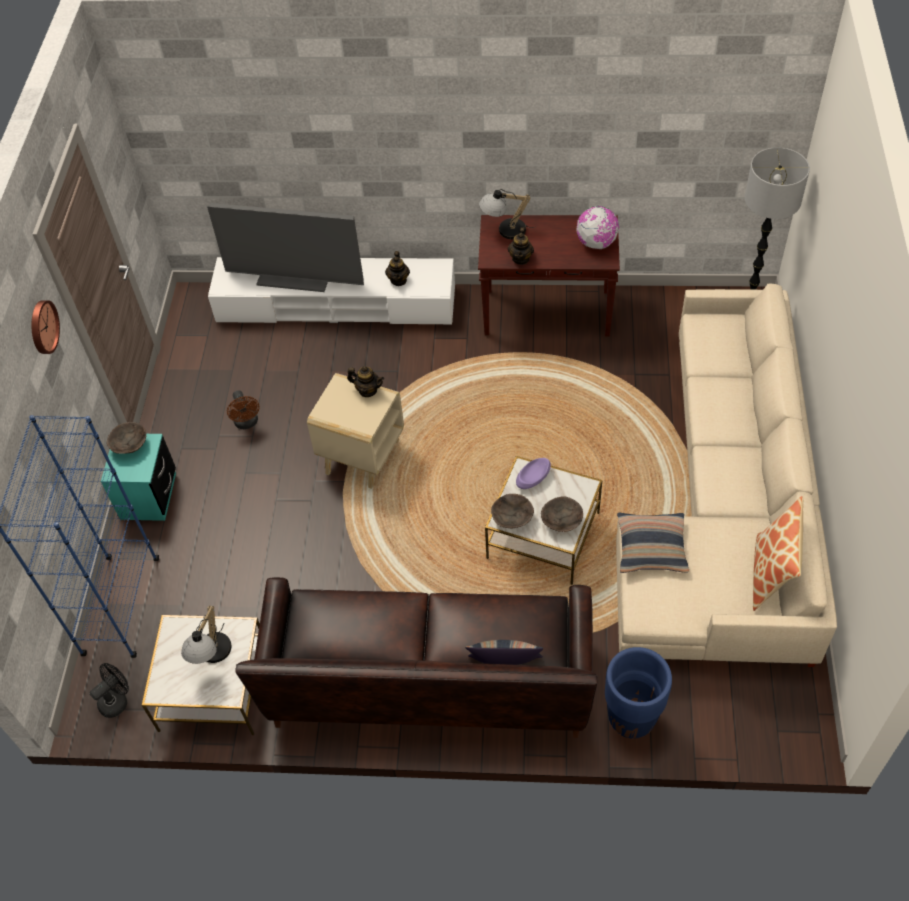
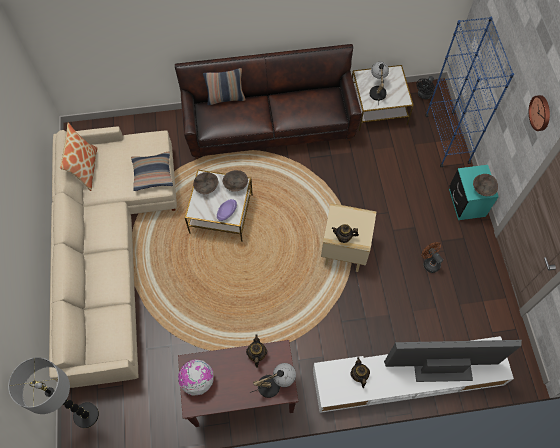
camera: 165 degrees right, 10 degrees up
blue planter [605,647,672,739] -> none

